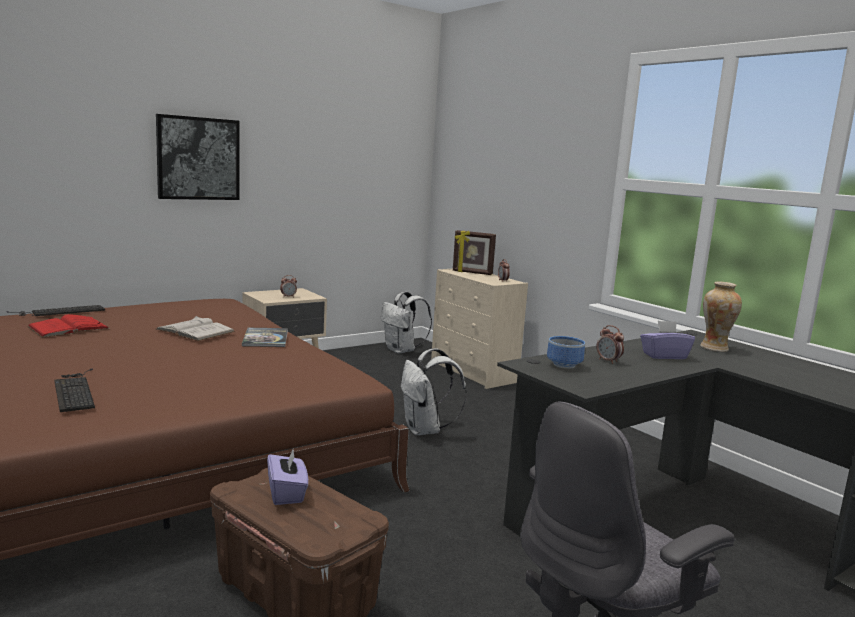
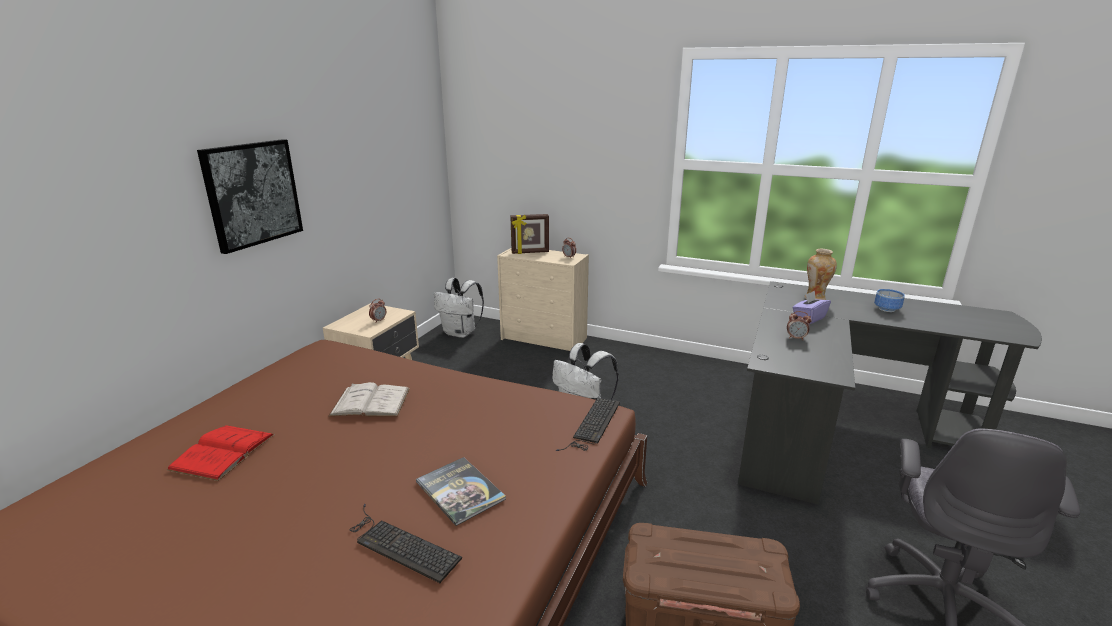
camera: 30 degrees left, 10 degrees up
keyboard [6,305,105,316] -> keyboard moved to [556,398,620,451]
book [242,328,288,347] -> book moved to [416,457,506,526]
purple tissue box [267,447,308,505] -> none
bowl [547,336,585,369] -> bowl moved to [874,289,905,312]

